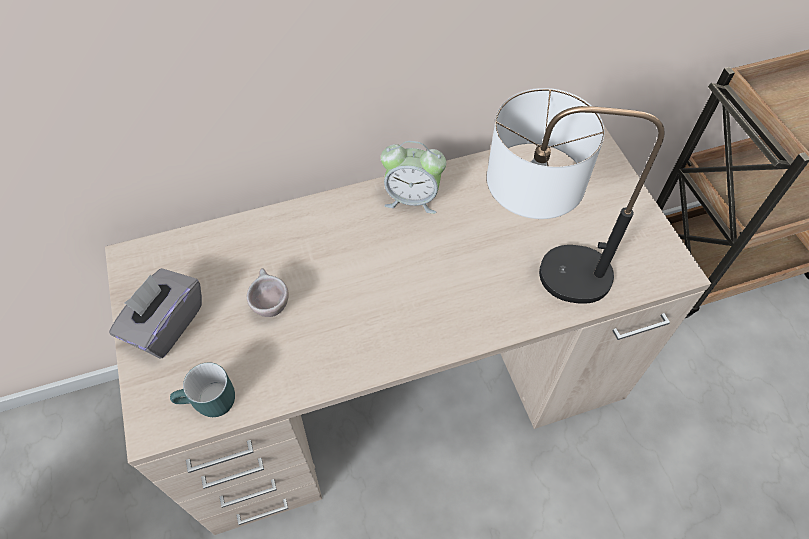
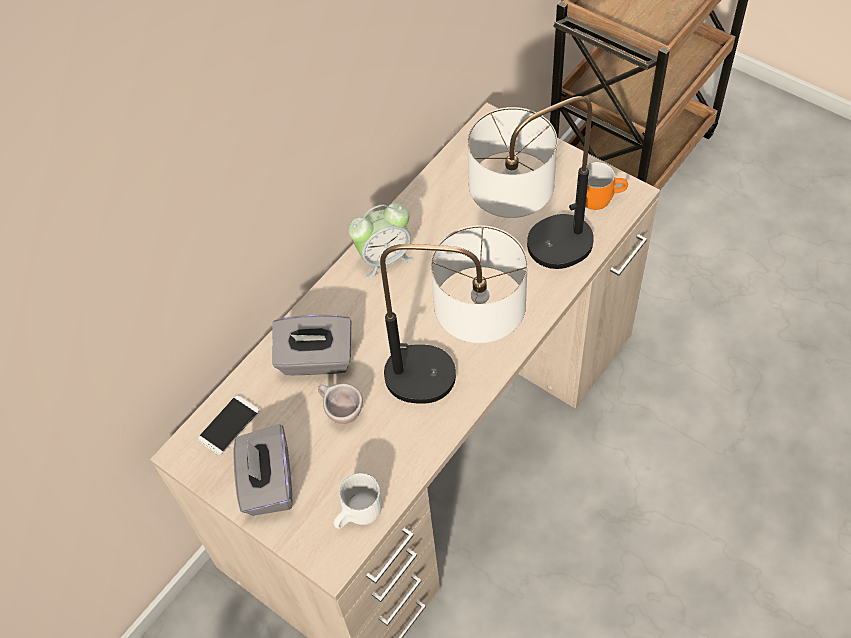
camera: 30 degrees left, 0 degrees up
turquoise mug [170,362,235,417] -> white mug [334,473,382,529]
none -> phone [198,395,259,455]
none -> grey tissue box [272,315,351,376]
none -> table lamp [380,225,528,404]
none -> orange mug [585,162,628,210]

